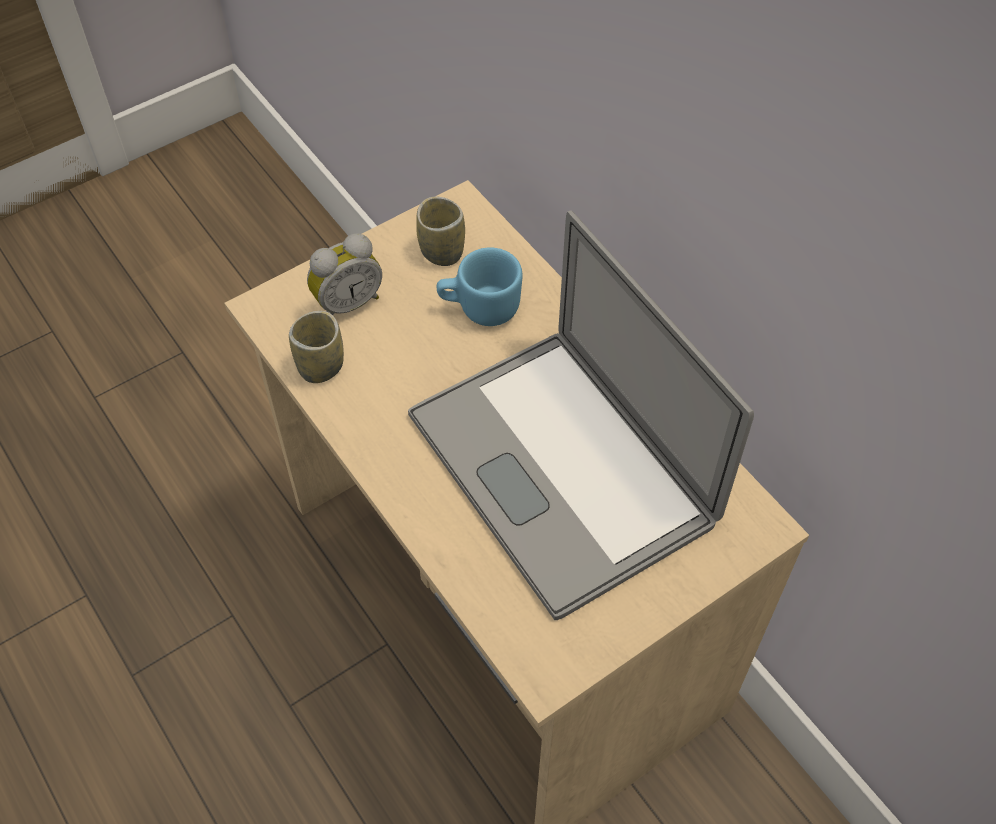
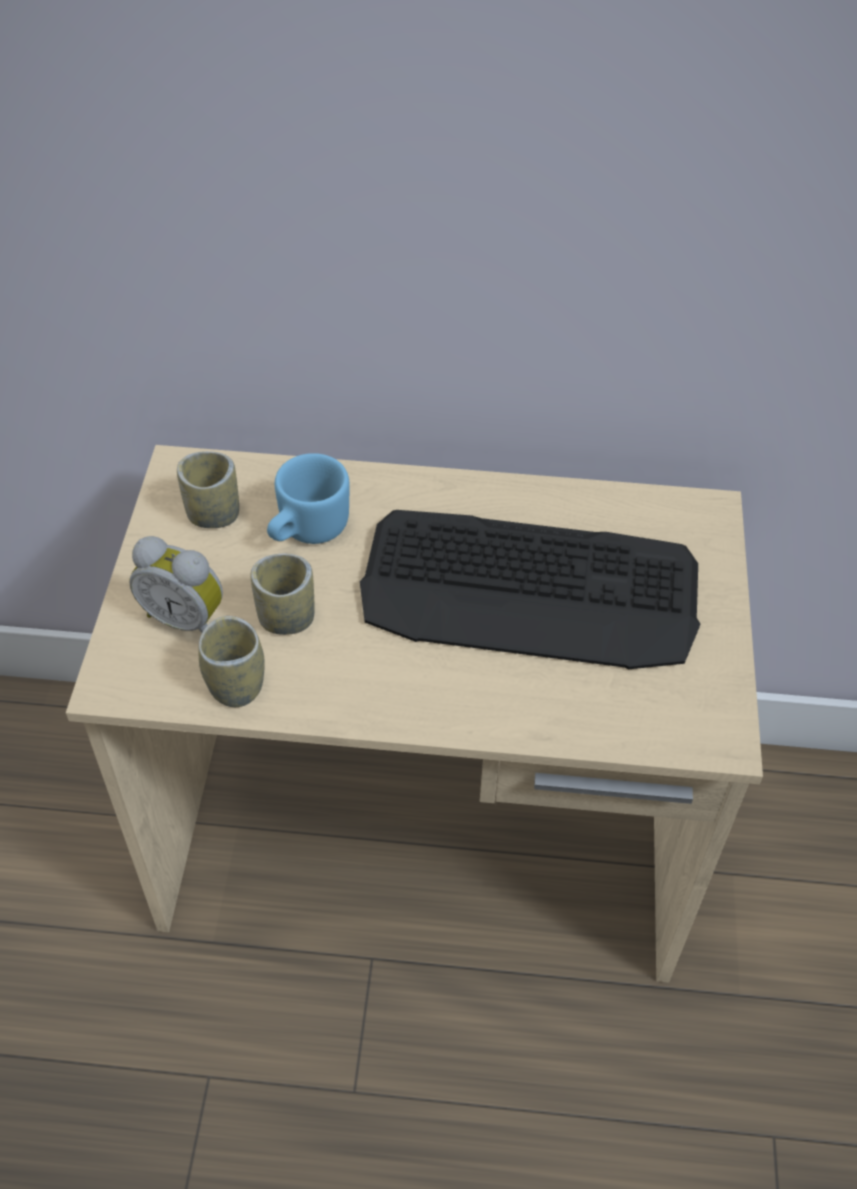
camera: 50 degrees left, 5 degrees down
alarm clock [307,233,382,315] -> alarm clock turned 105 degrees clockwise [129,536,223,633]
laptop [408,210,754,620] -> keyboard [360,510,700,669]
none -> cup [251,554,315,635]

